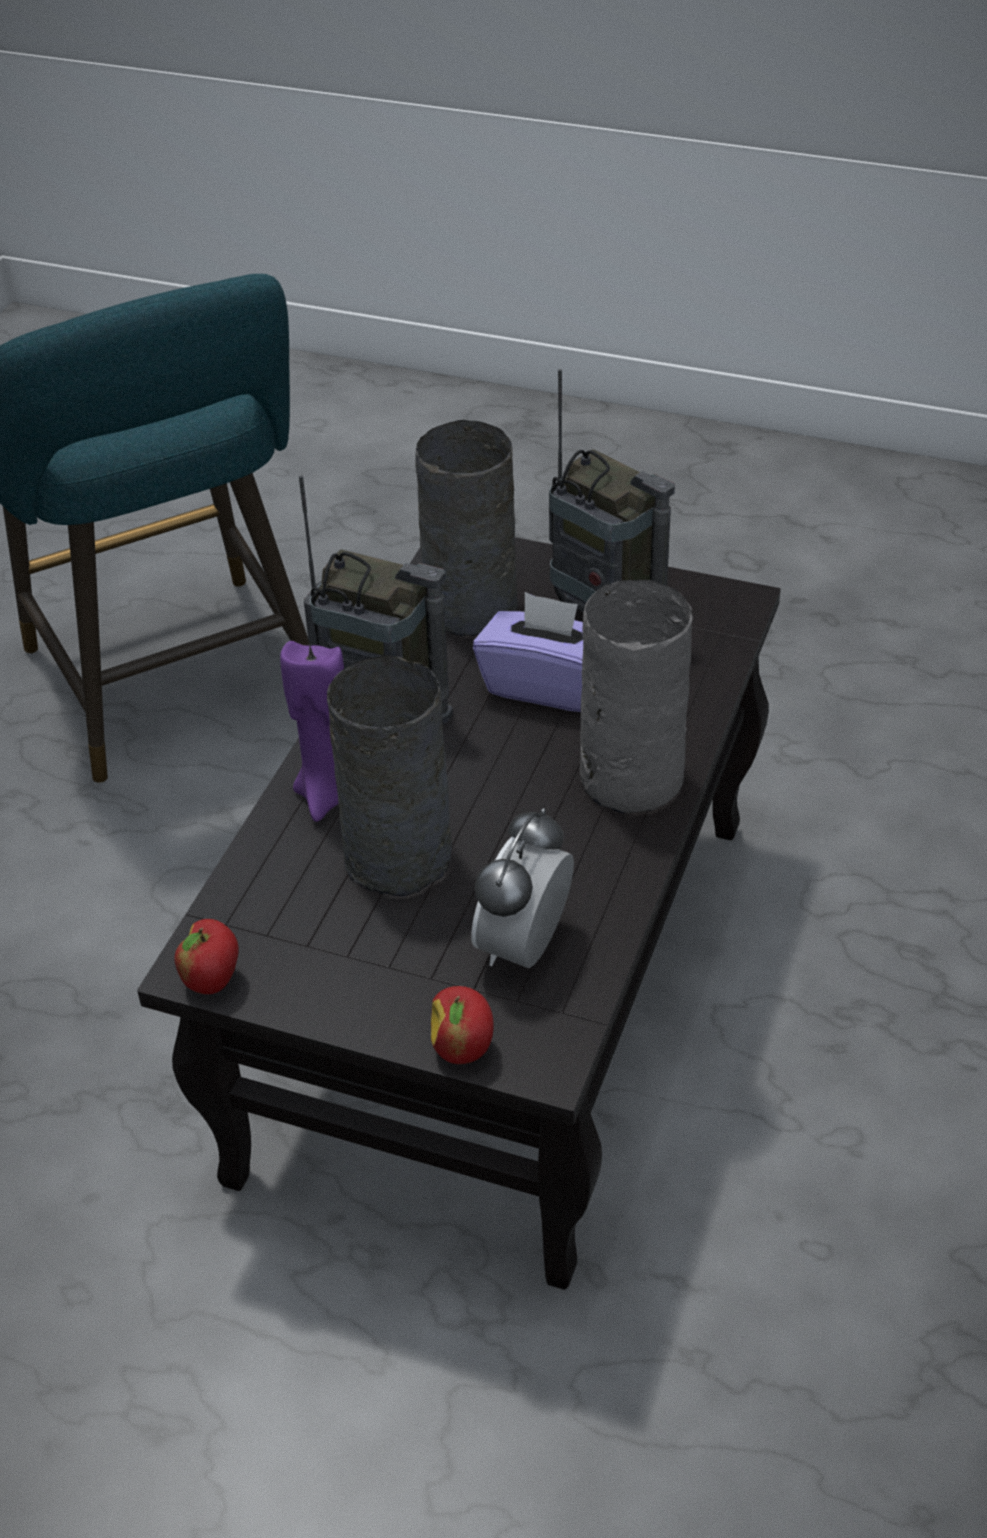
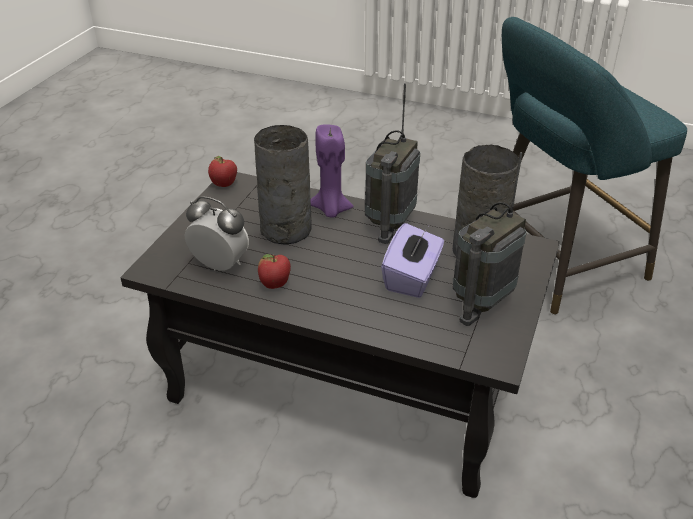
camera: 90 degrees right, 5 degrees down
apple [431,986,494,1064] -> apple moved to [258,254,291,289]
grey vase [580,580,693,813] -> none

